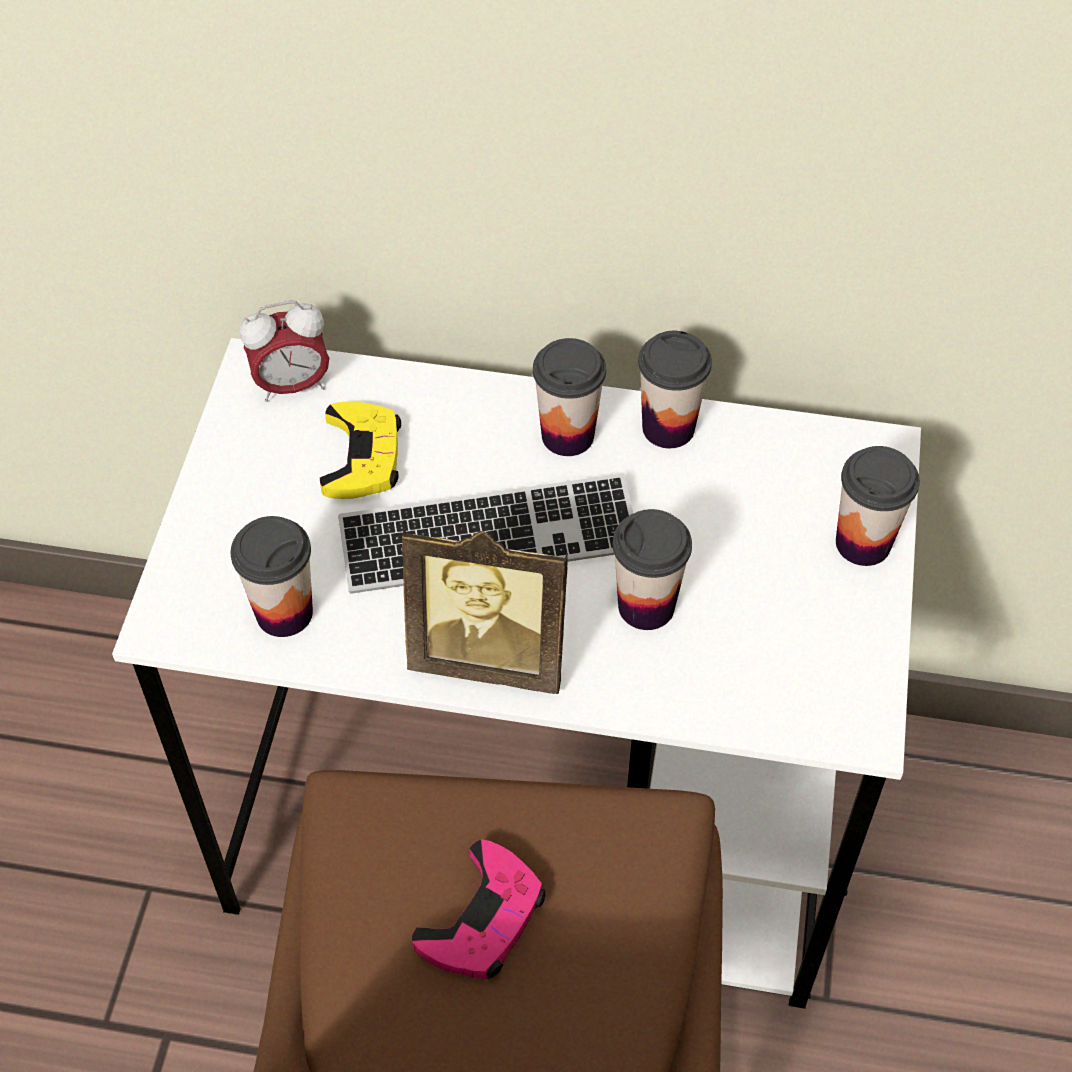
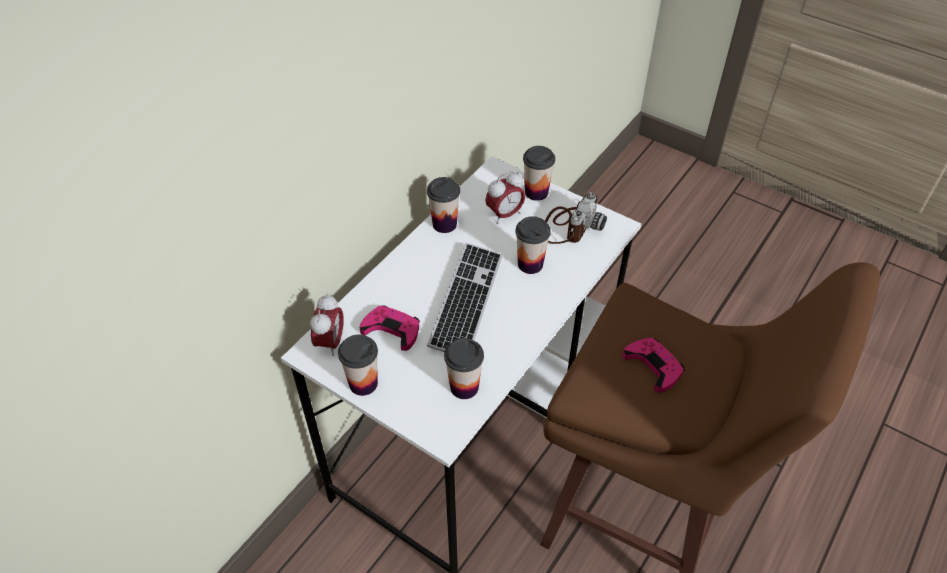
camera: 65 degrees left, 5 degrees down
yellow game controller [320,401,401,499] -> pink game controller [360,305,420,351]
picture frame [402,528,568,694] -> none
cup [533,338,606,456] -> cup moved to [338,335,378,396]
none -> alarm clock [485,171,525,224]
none -> camera [545,193,607,244]

